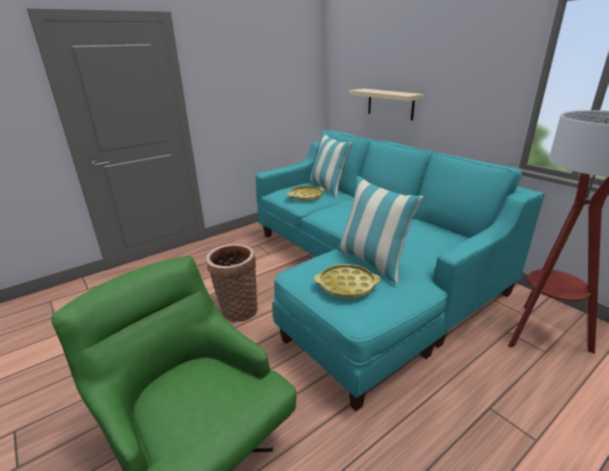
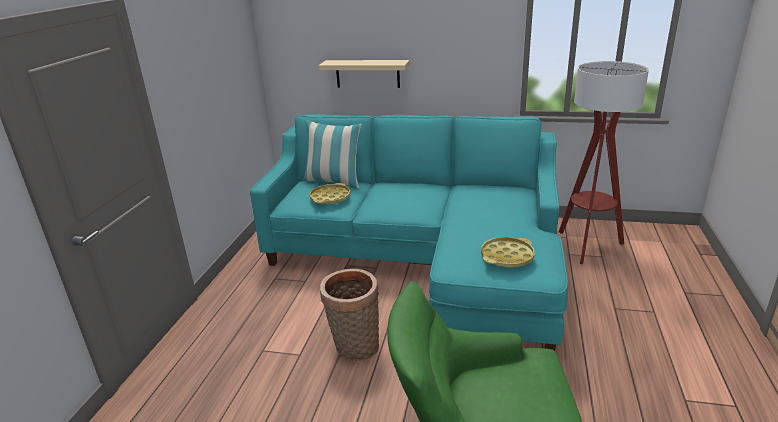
camera: 40 degrees left, 0 degrees up
pillow [337,176,424,284] -> none

